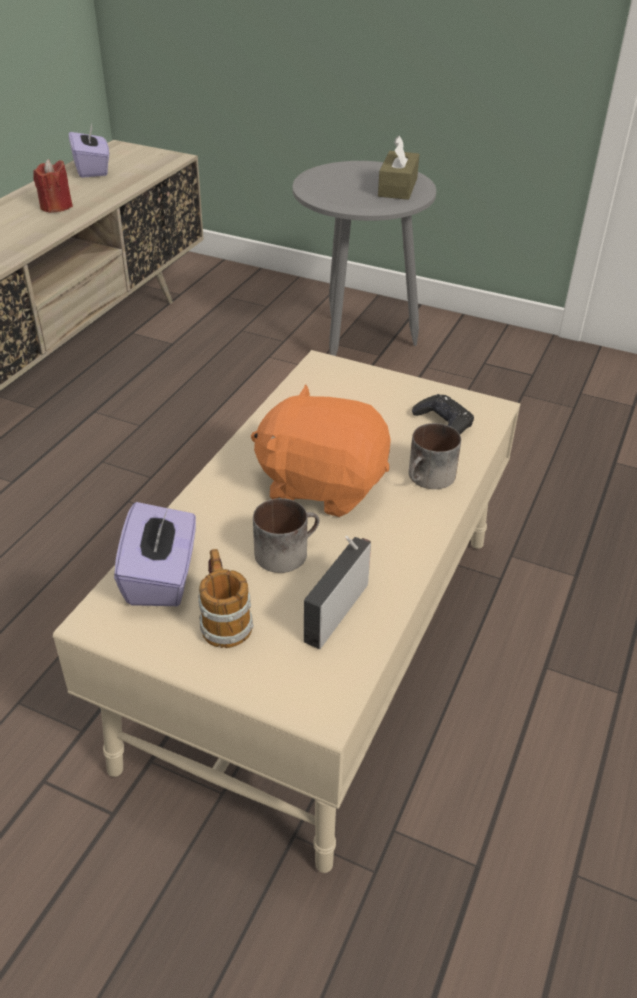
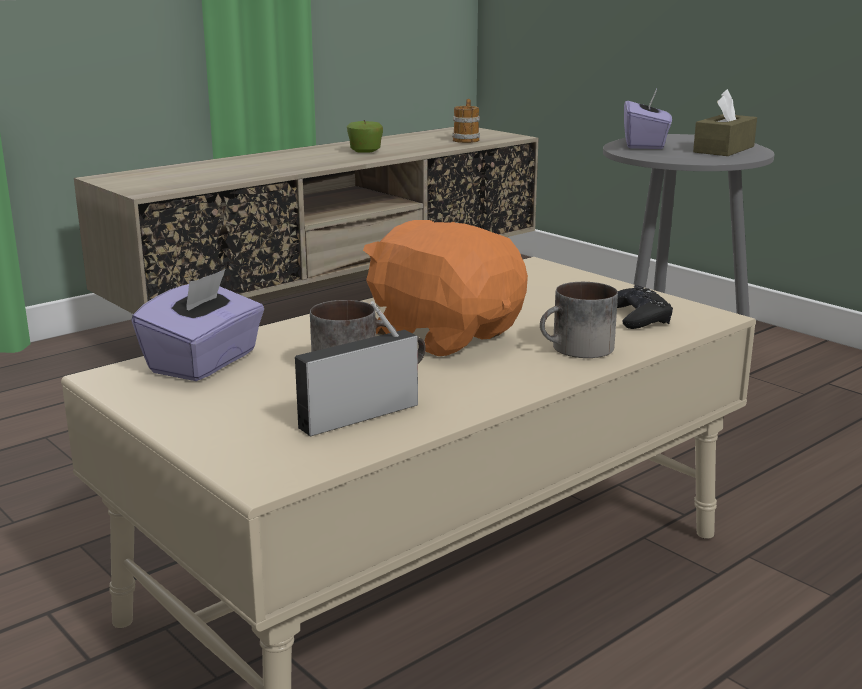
camera: 25 degrees right, 20 degrees down
red candle [33,159,73,213] -> apple [347,120,383,153]
purple tissue box [69,123,109,178] -> purple tissue box moved to [624,89,672,149]
mug [198,549,254,648] -> mug moved to [452,99,480,143]

